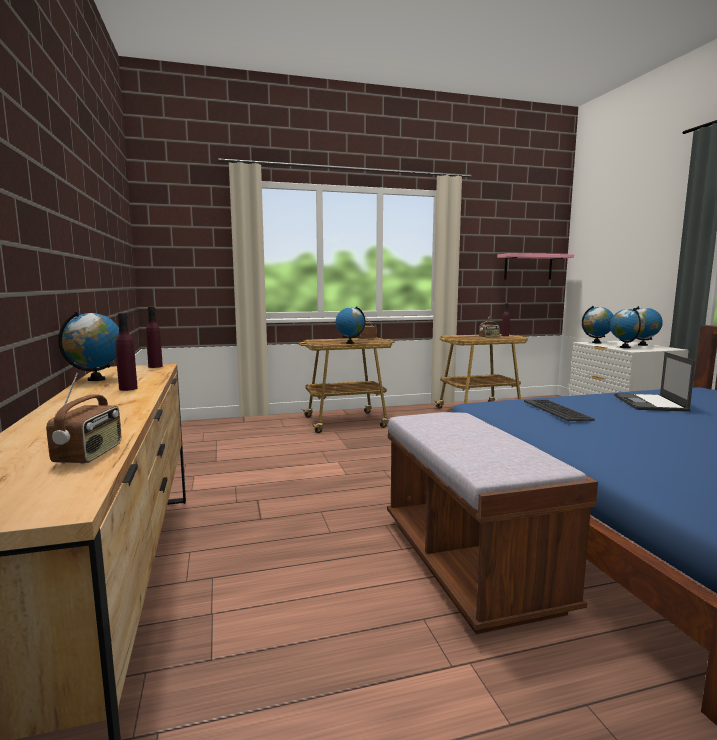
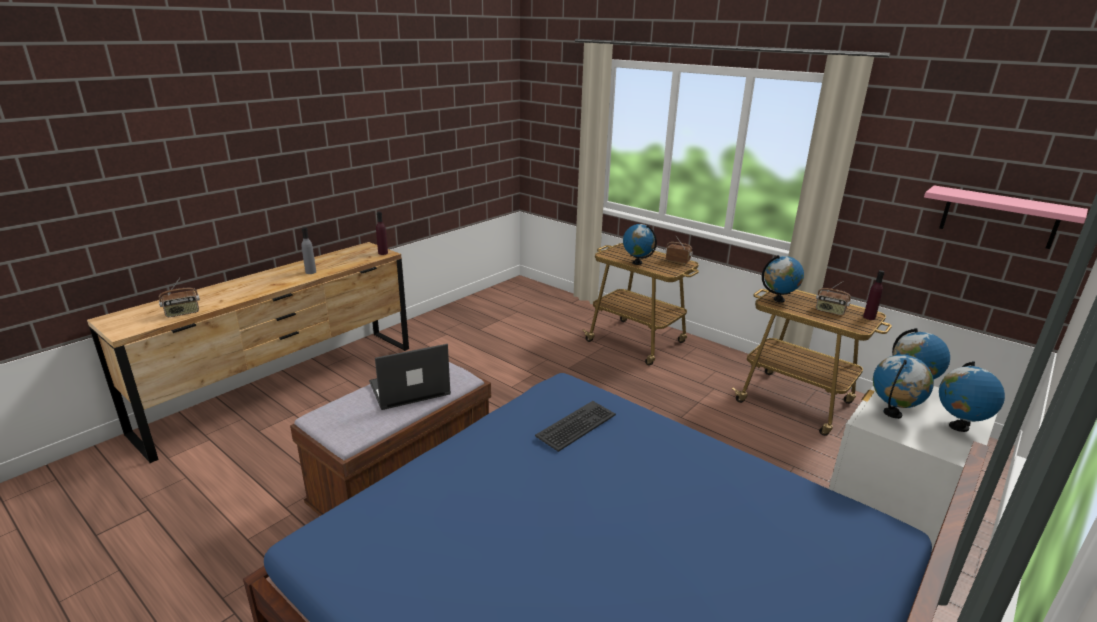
camera: 55 degrees right, 15 degrees up
globe [58,311,119,381] -> globe moved to [762,255,804,303]
purple bottle [115,313,138,391] -> grey bottle [302,227,316,274]
laptop [614,352,696,412] -> laptop moved to [369,344,451,410]

